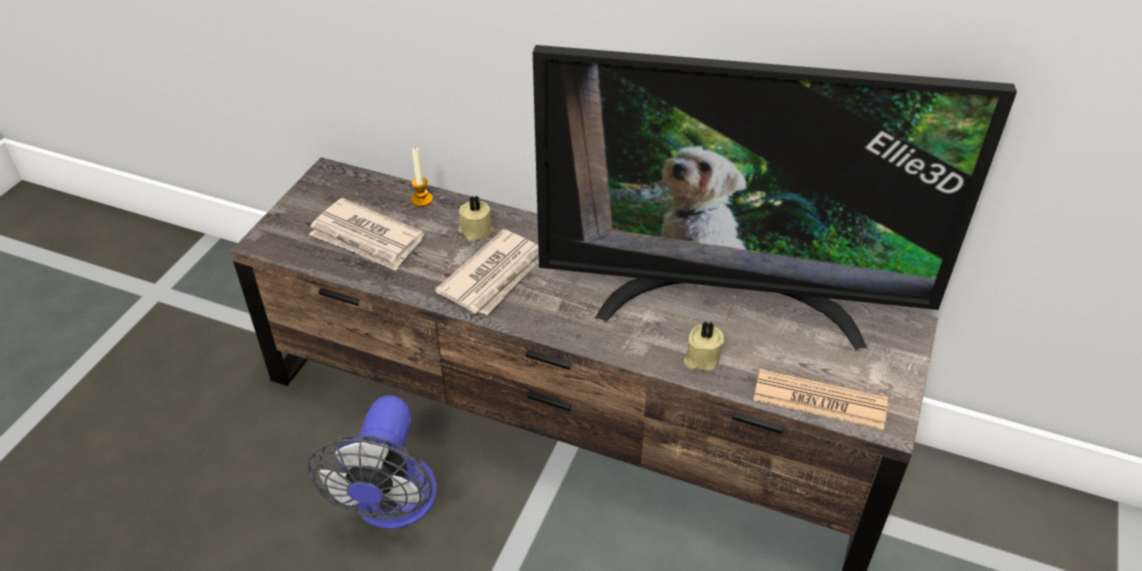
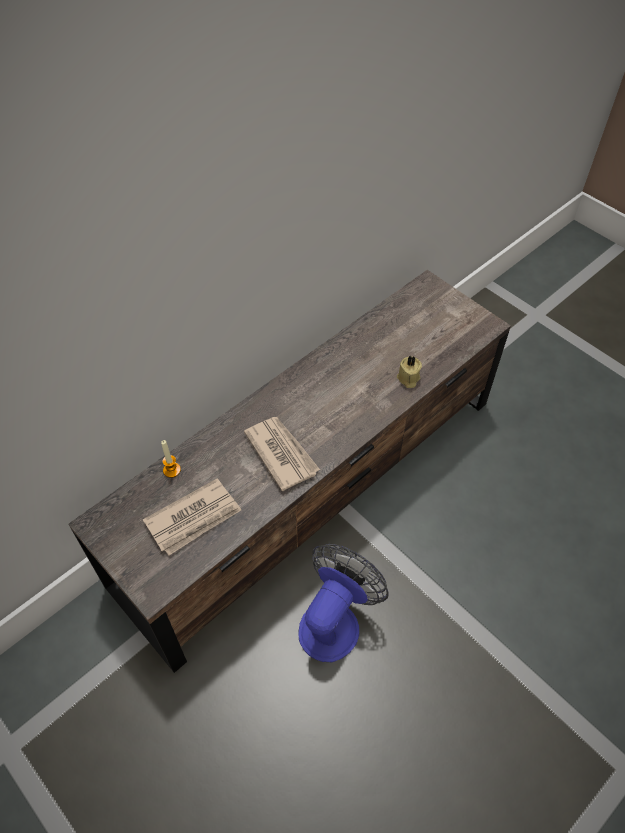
camera: 65 degrees left, 10 degrees up
fan [307,396,437,529] -> fan turned 90 degrees counterclockwise [298,544,389,662]
beige candle [458,195,493,241] -> none
television [533,45,1017,350] -> none
newspaper [753,369,888,430] -> none

